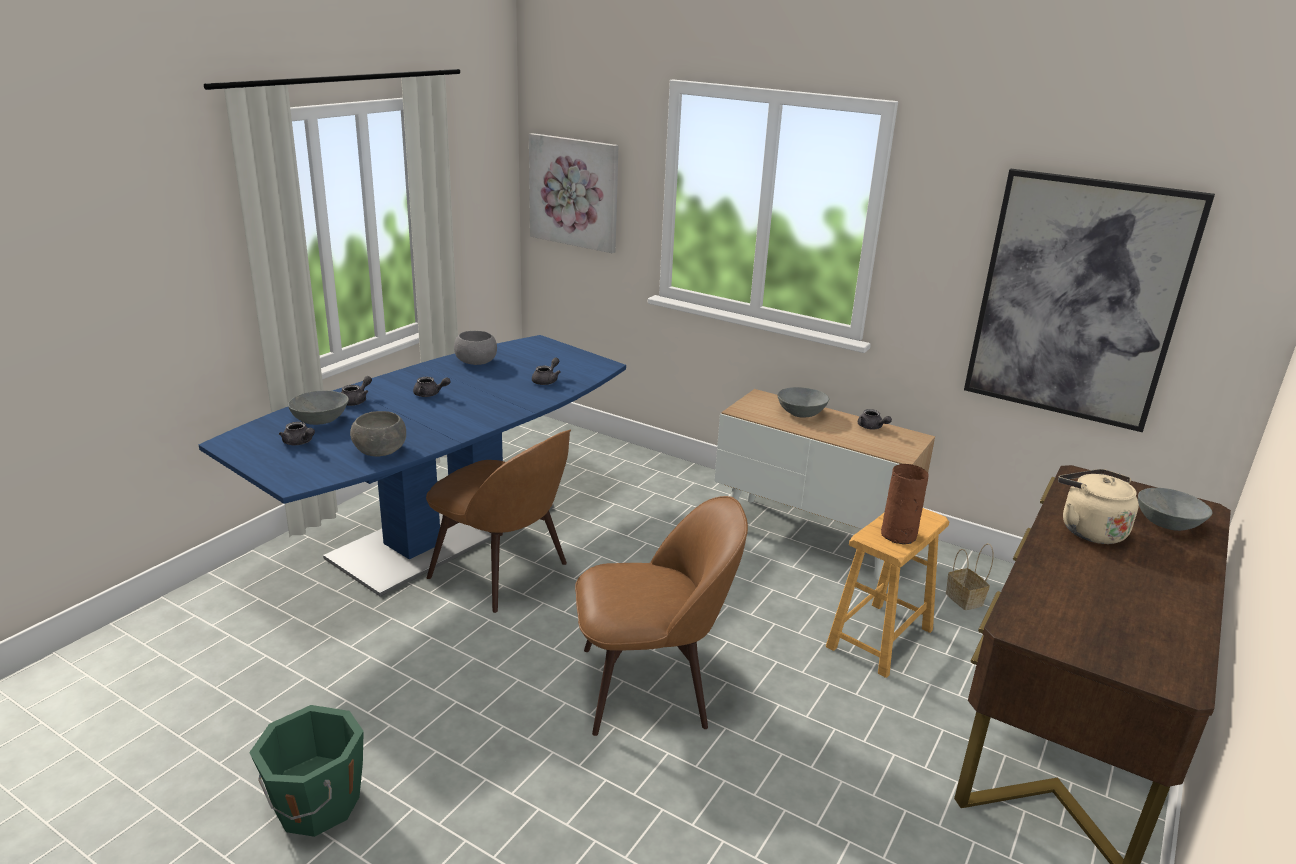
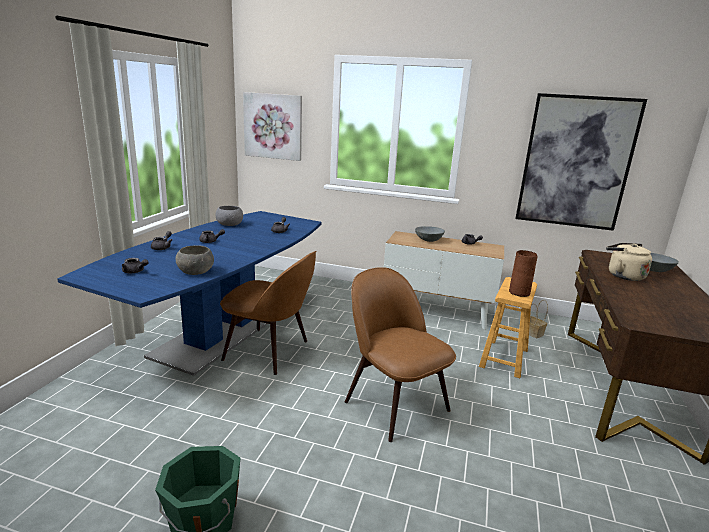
camera: 15 degrees left, 5 degrees down
grey bowl [288,390,349,425] -> none
brown chair [575,496,748,736] -> brown chair turned 105 degrees counterclockwise [345,267,456,442]

